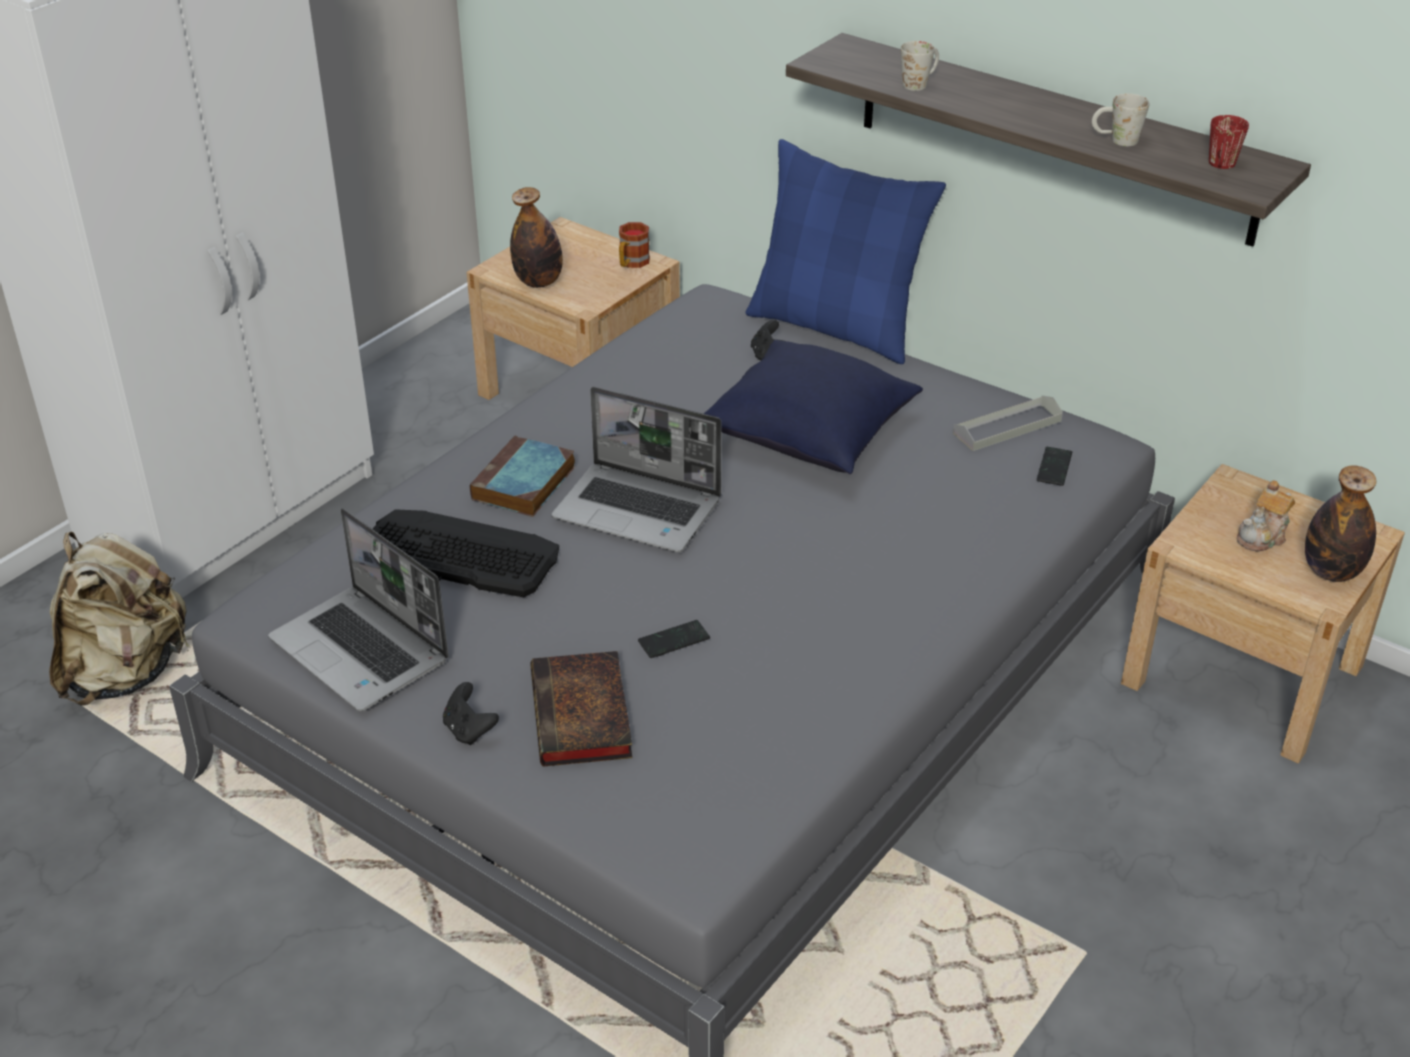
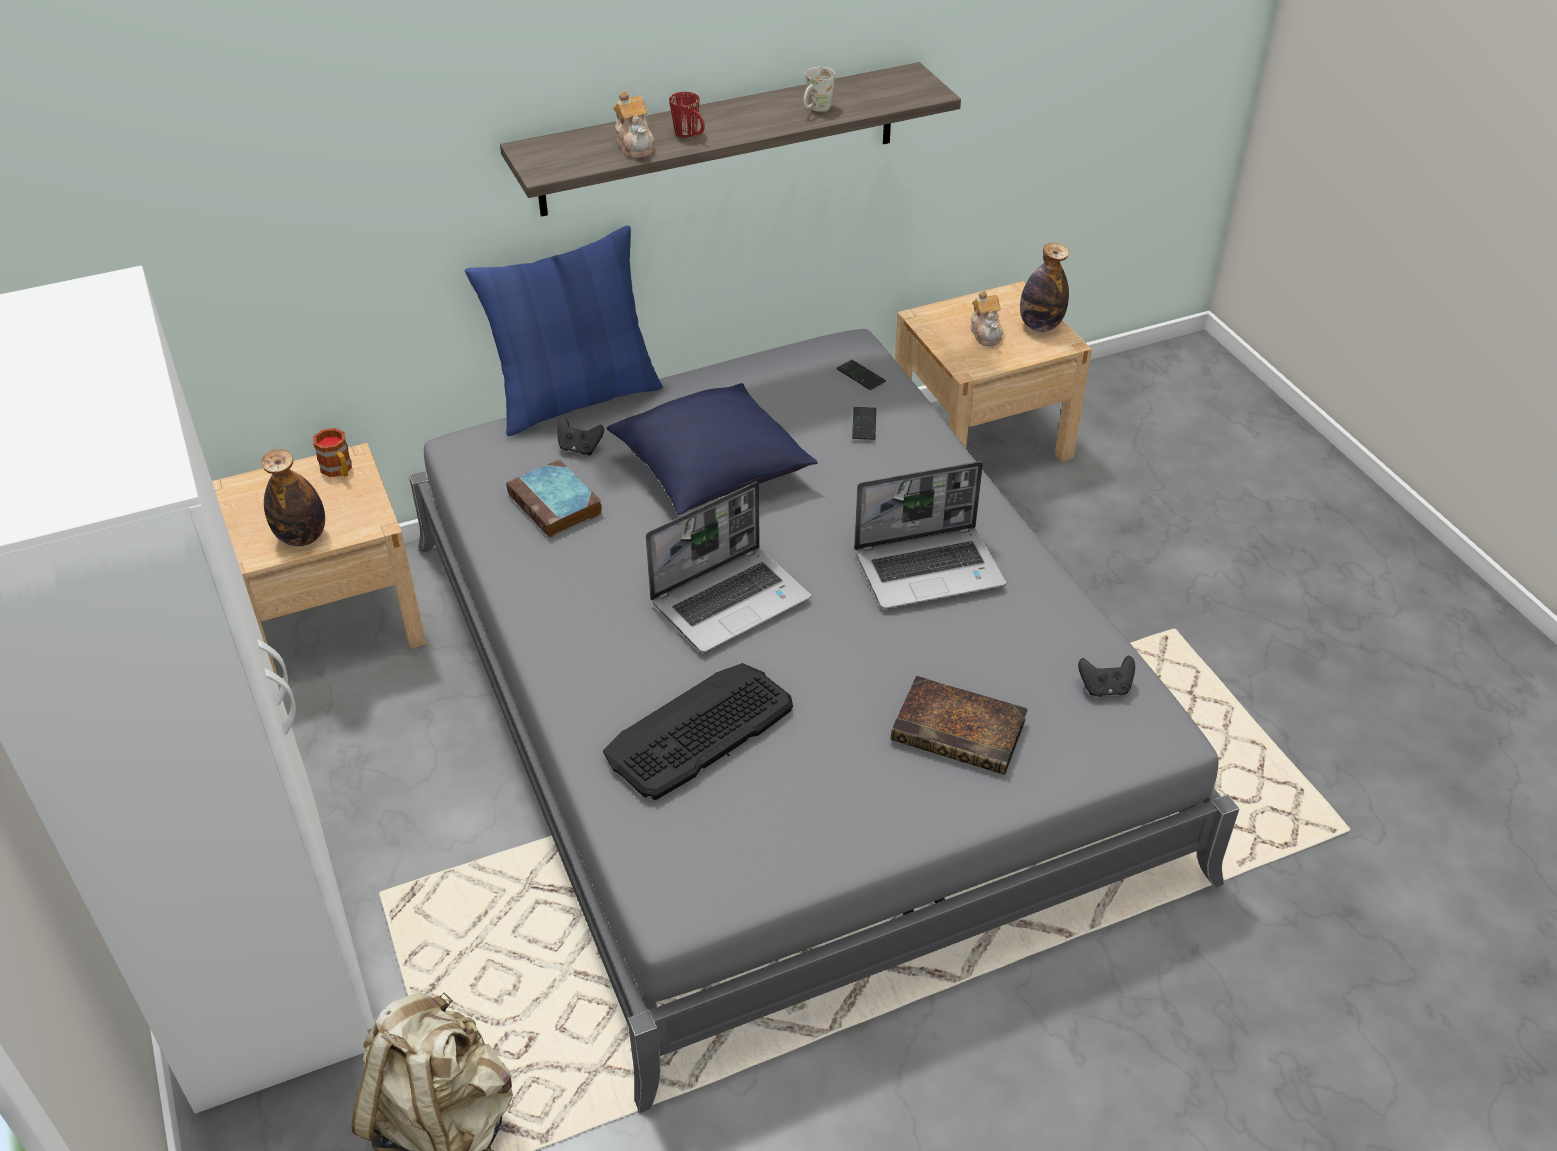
camera: 60 degrees left, 5 degrees up
laptop [268,508,449,711] -> laptop moved to [854,461,1006,609]
black game controller [443,682,499,745] -> black game controller moved to [1078,655,1135,697]
book [470,436,575,517] -> book moved to [506,459,602,538]
phone [638,620,710,658] -> phone moved to [852,407,876,440]
white mug [900,41,939,91] -> teapot [613,91,655,158]
grey tray [953,396,1063,451] -> none
red mug [1209,115,1249,169] -> red mug moved to [669,92,705,138]

